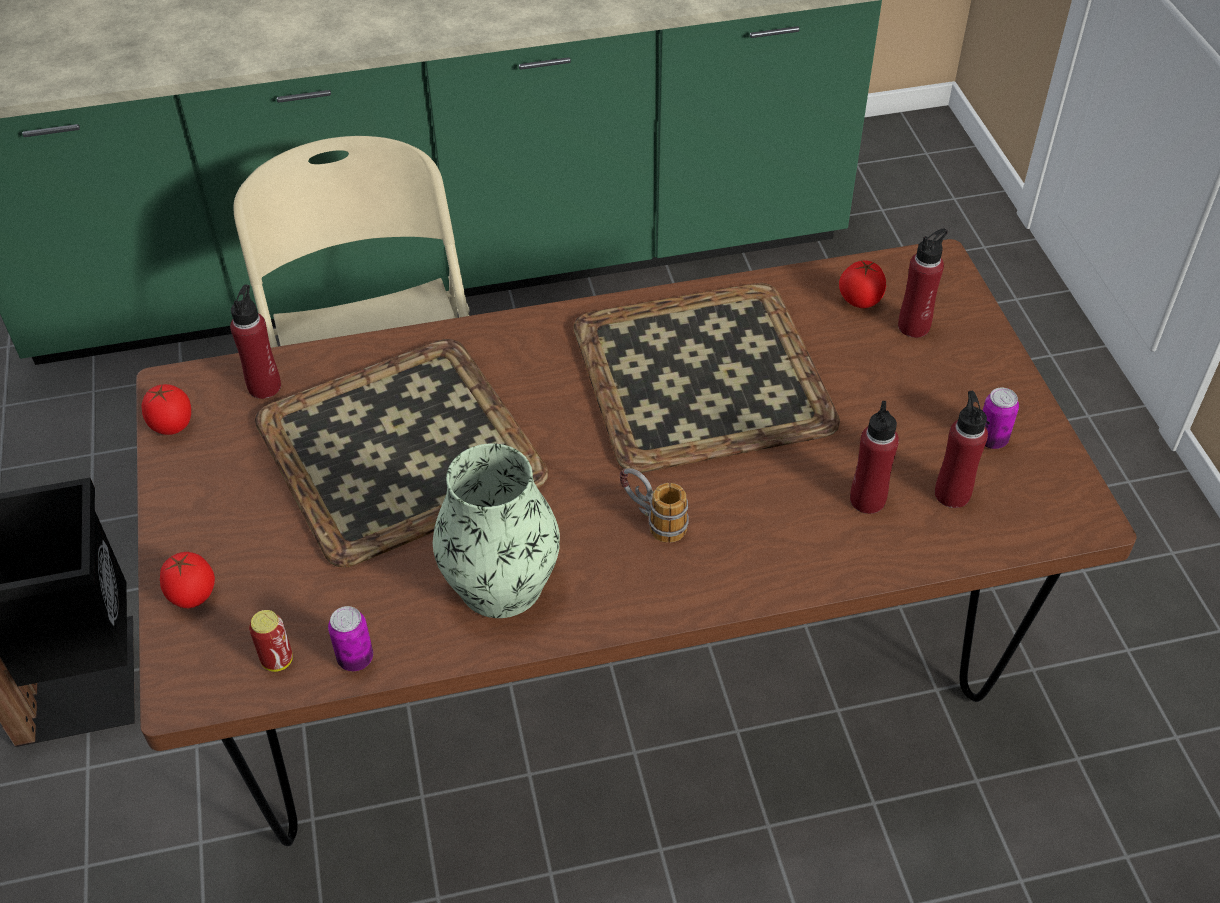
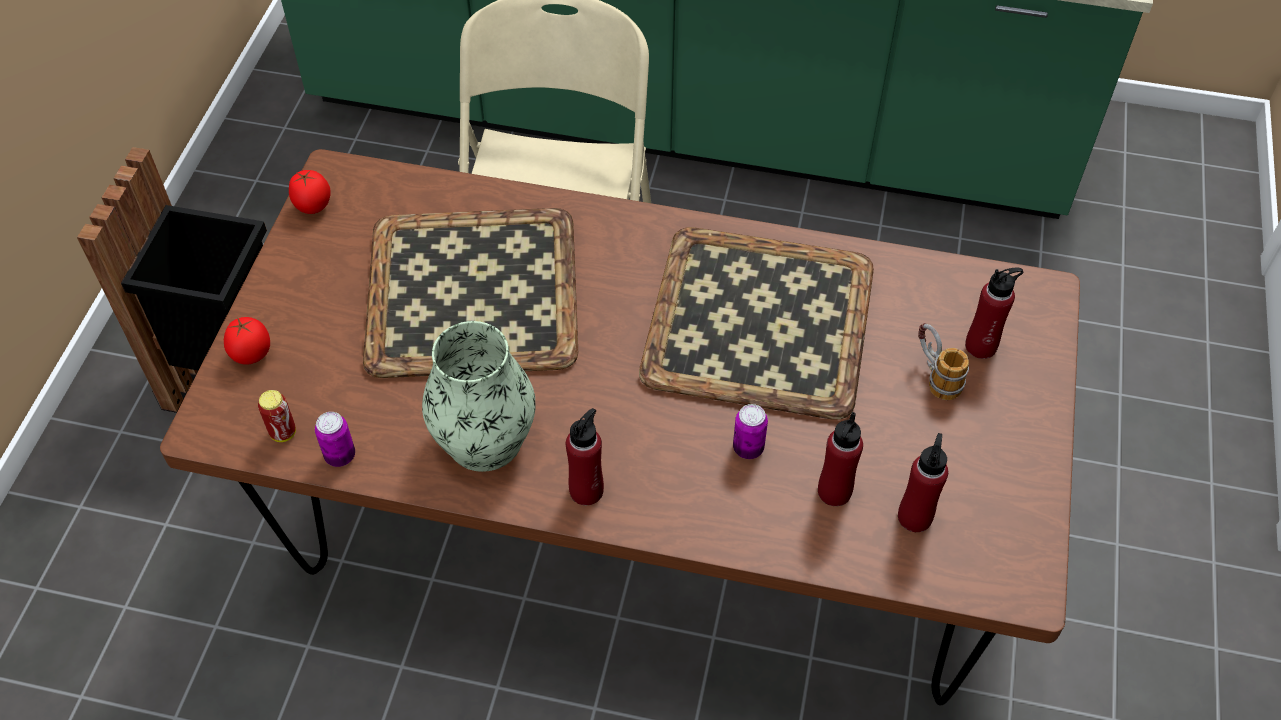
camera: 25 degrees right, 5 degrees up
red bottle [230,284,281,399] -> red bottle moved to [566,408,604,505]
mug [620,468,689,543] -> mug moved to [918,323,969,400]
tomato [839,260,886,308] -> none
can [983,388,1019,449] -> can moved to [733,404,768,459]

